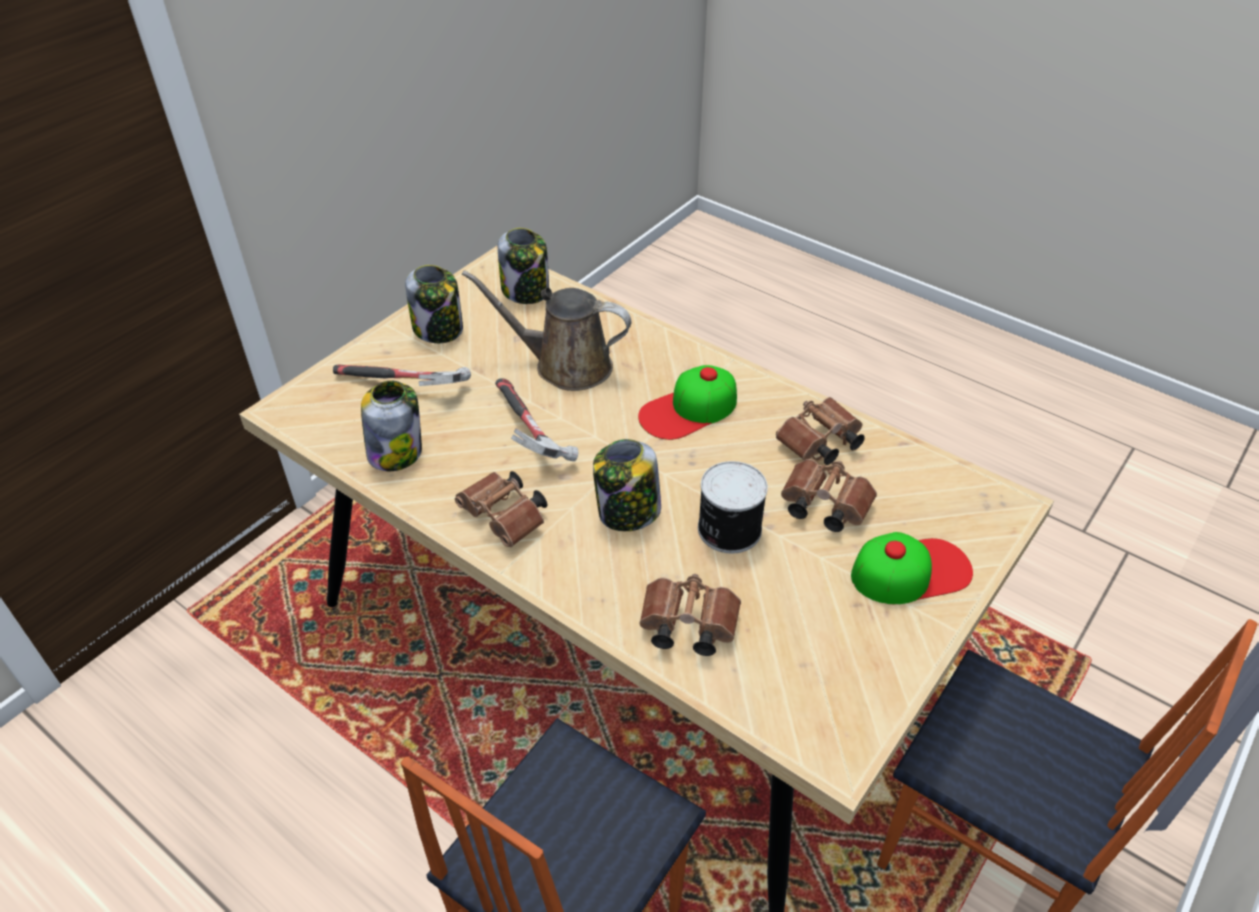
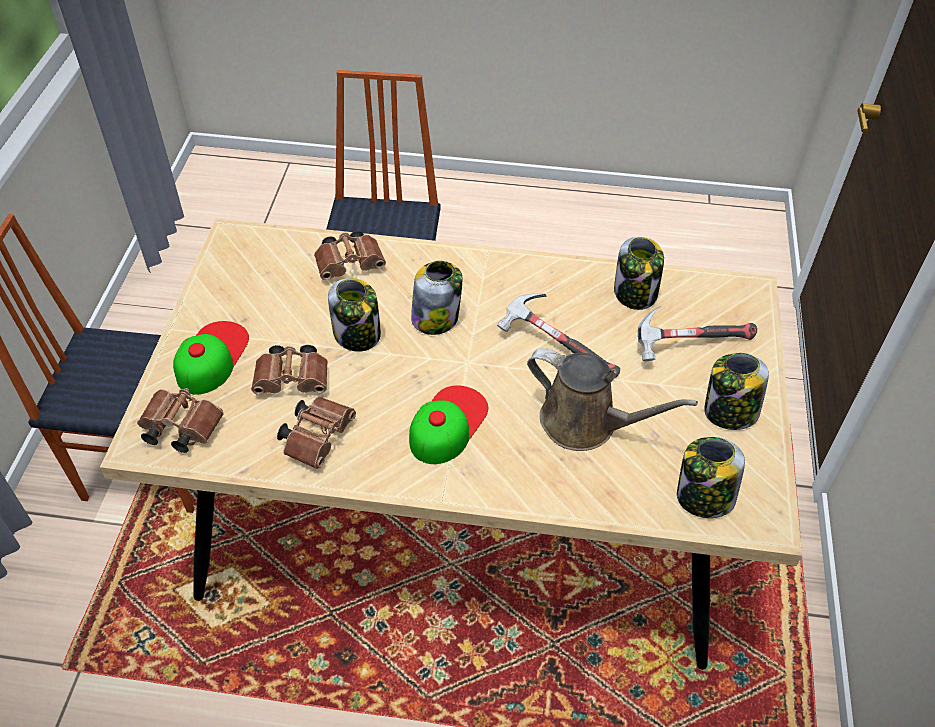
camera: 150 degrees right, 5 degrees up
brown binoculars [455,471,547,547] -> brown binoculars moved to [137,388,223,453]
brown watering can [462,270,632,391] -> brown watering can turned 45 degrees clockwise [527,348,698,451]
can [698,461,768,553] -> jar [328,278,381,352]
cap [851,532,973,604] -> cap turned 150 degrees clockwise [173,321,249,395]

